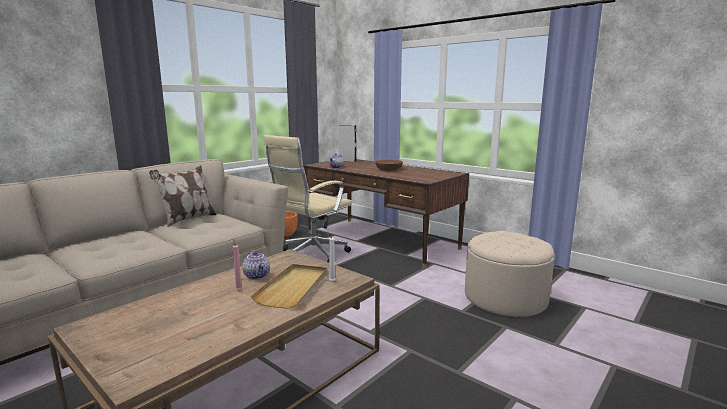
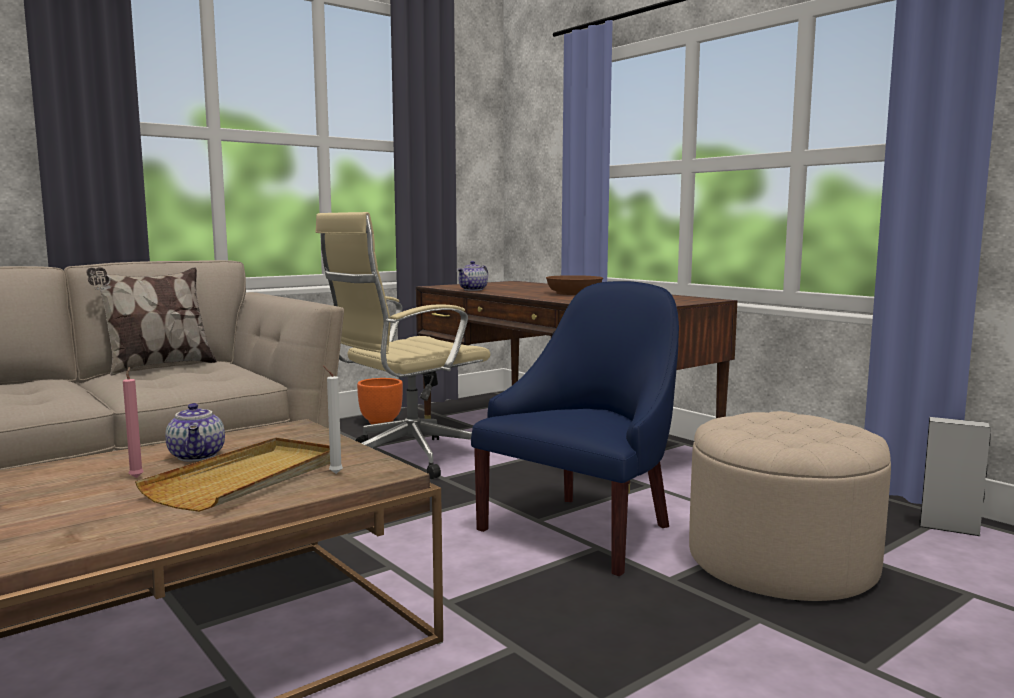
camera: 10 degrees right, 5 degrees down
grey speaker [338,125,356,162] -> grey speaker moved to [919,417,991,536]
none -> blue armchair [471,281,679,576]

